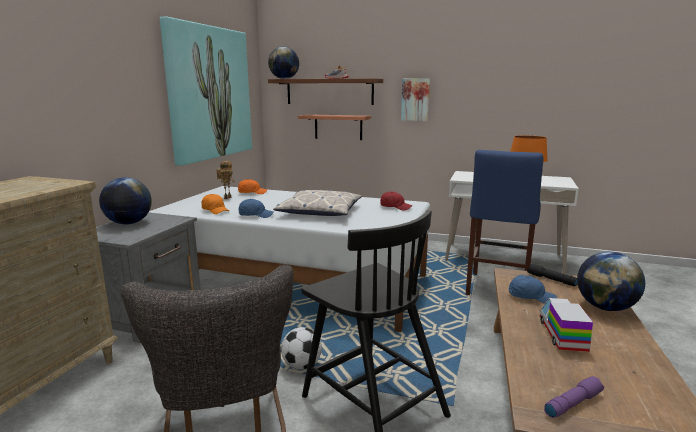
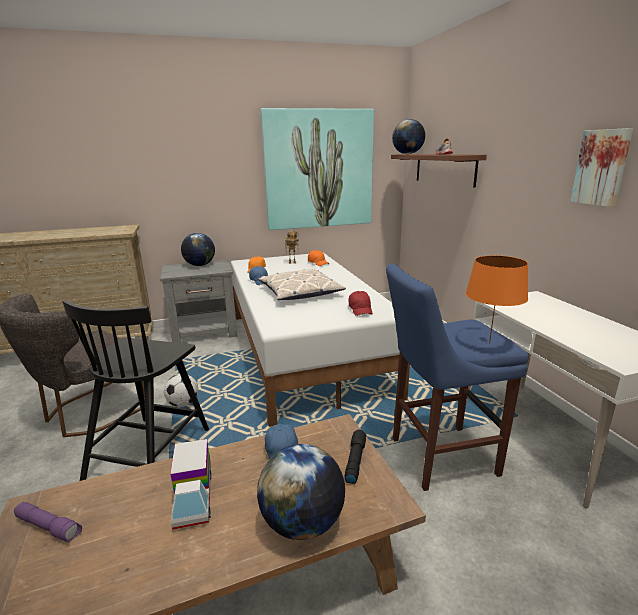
camera: 55 degrees right, 5 degrees up
shelf [298,114,371,140] -> none
picture [401,78,430,121] -> picture moved to [570,128,633,207]
toy truck [540,298,593,352] -> toy truck turned 105 degrees clockwise [170,439,211,530]

